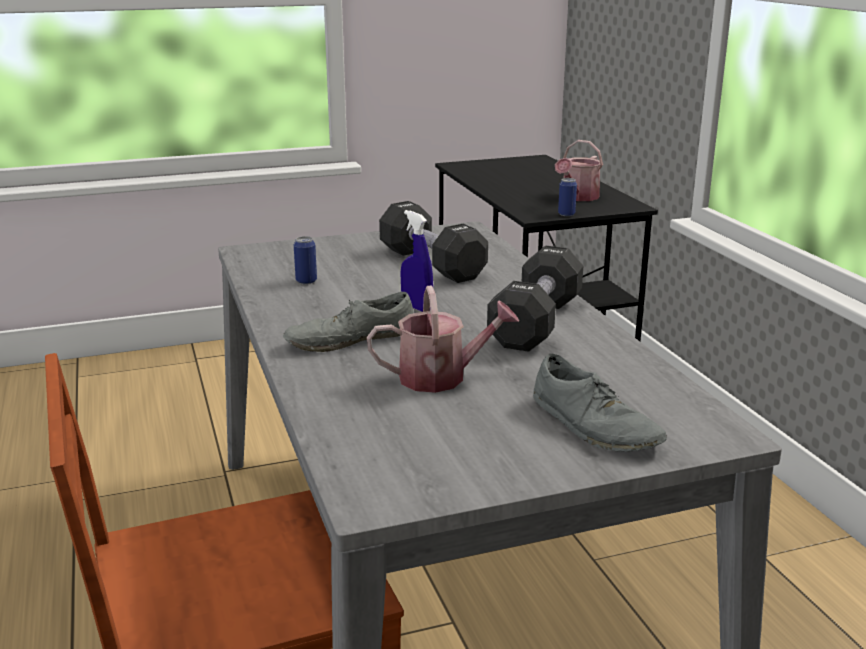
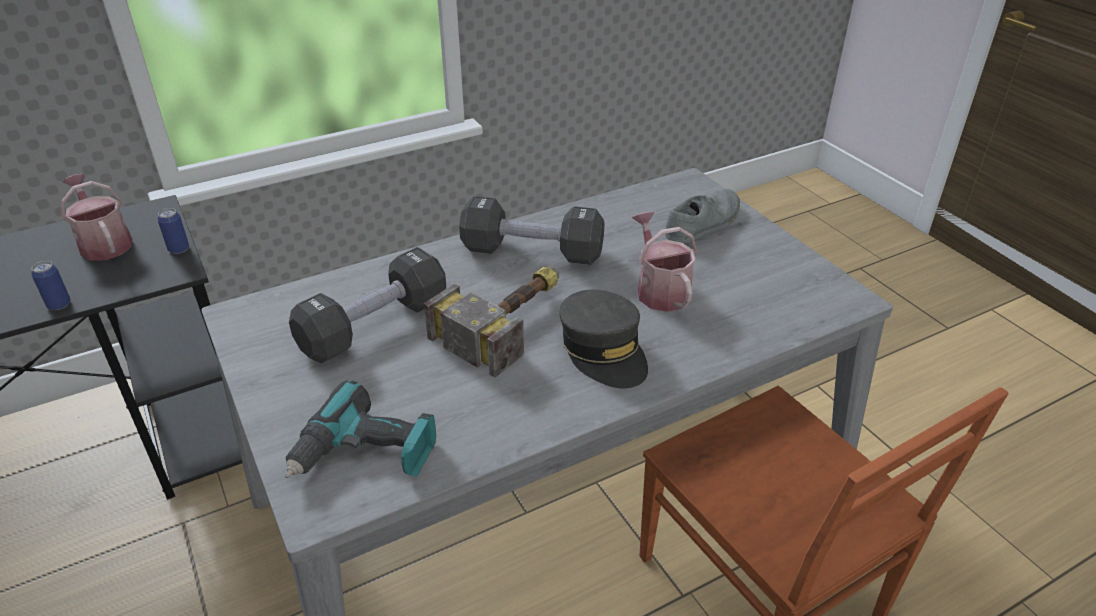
camera: 100 degrees left, 15 degrees up
grey shoe [283,292,414,352] -> grey cap [559,290,648,389]
can [294,236,317,284] -> can moved to [31,261,71,310]
blue spray bottle [400,210,433,312] -> hammer [424,267,559,378]
watering can [555,140,603,201] -> watering can turned 150 degrees counterclockwise [61,174,132,261]
none -> power drill [285,381,436,478]

